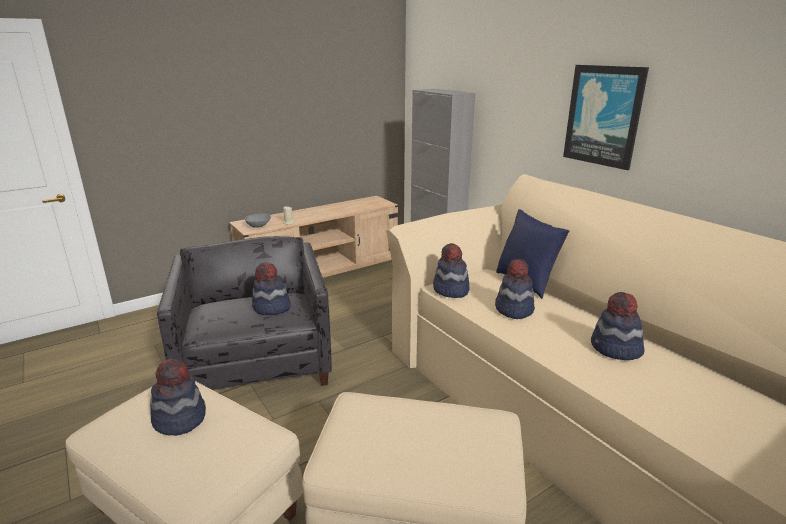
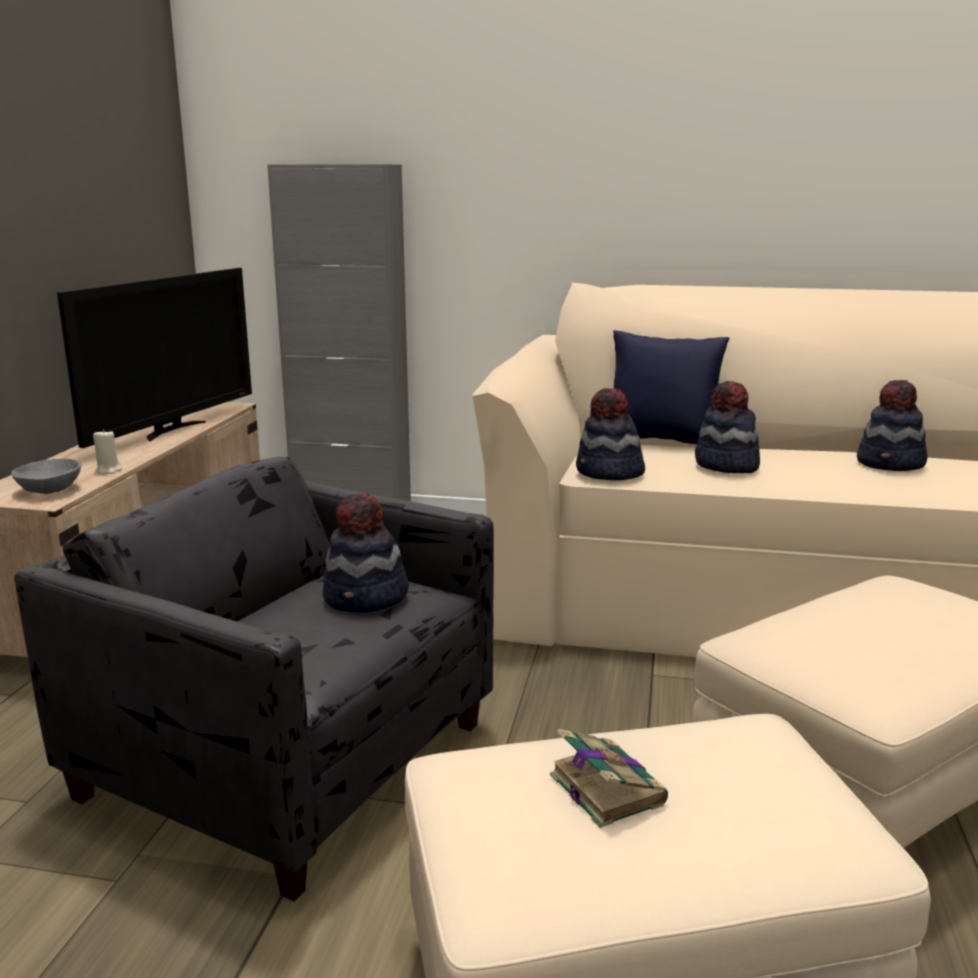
camera: 45 degrees left, 5 degrees down
hat [150,359,206,436] -> book [550,729,668,828]
picture [563,65,649,170] -> none
none -> television [57,268,252,448]

